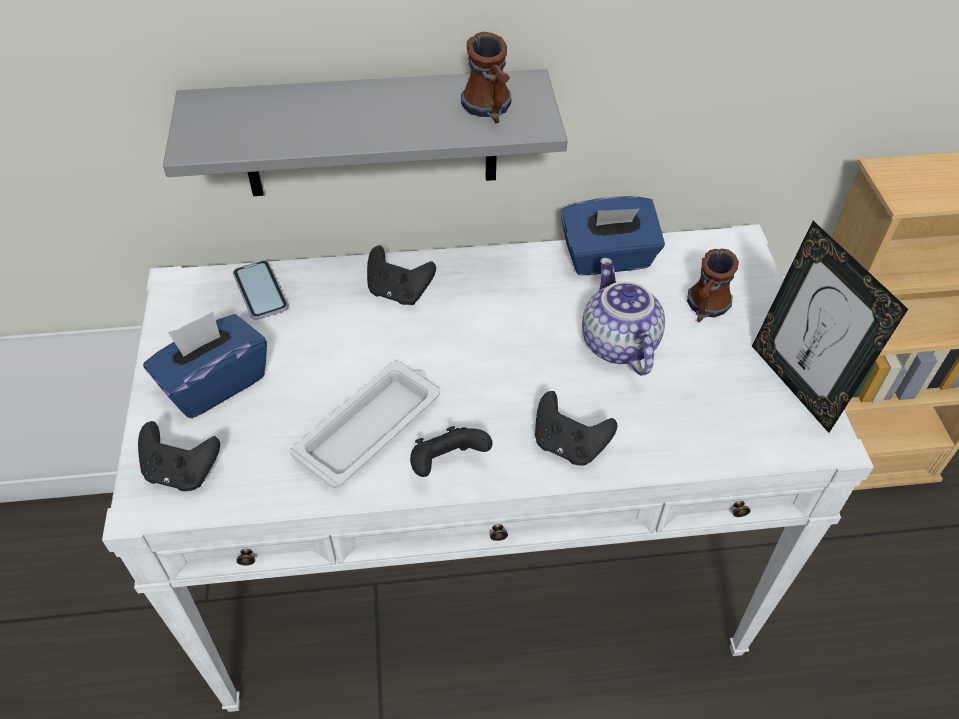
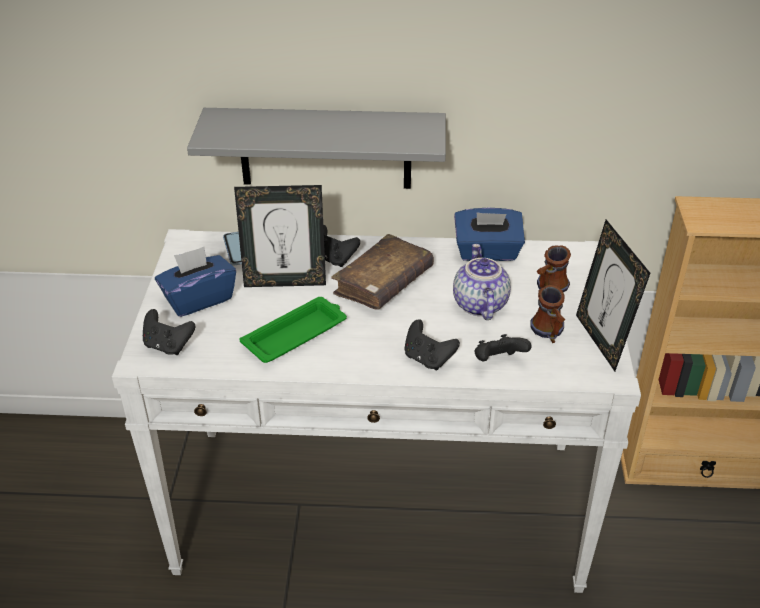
camera: 10 degrees right, 10 degrees down
white tray [290,362,440,488] -> green tray [239,297,347,363]
black game controller [410,426,493,477] -> black game controller moved to [475,334,532,361]
mug [461,32,512,123] -> mug moved to [530,285,565,343]
none -> picture frame [234,185,326,287]
none -> brown book [331,234,434,309]

